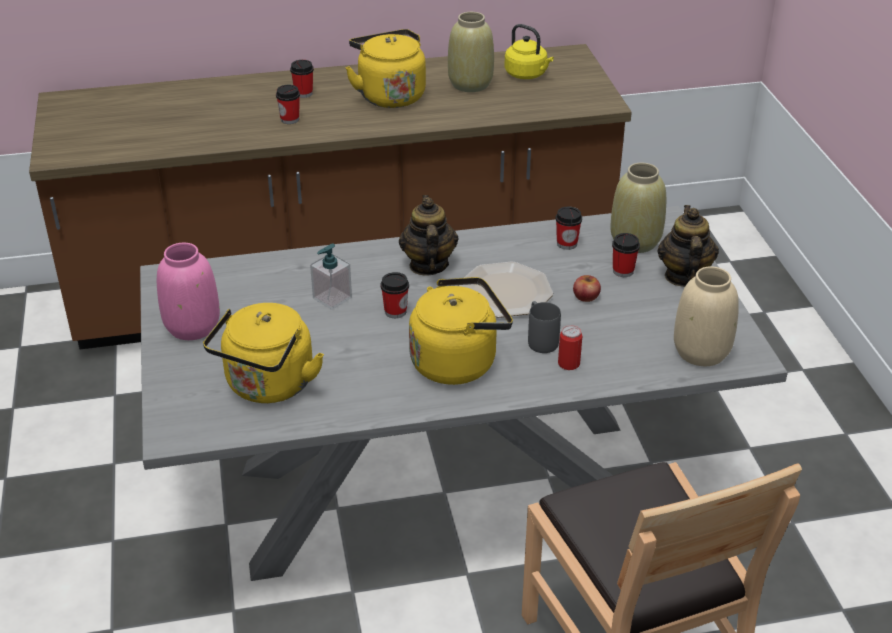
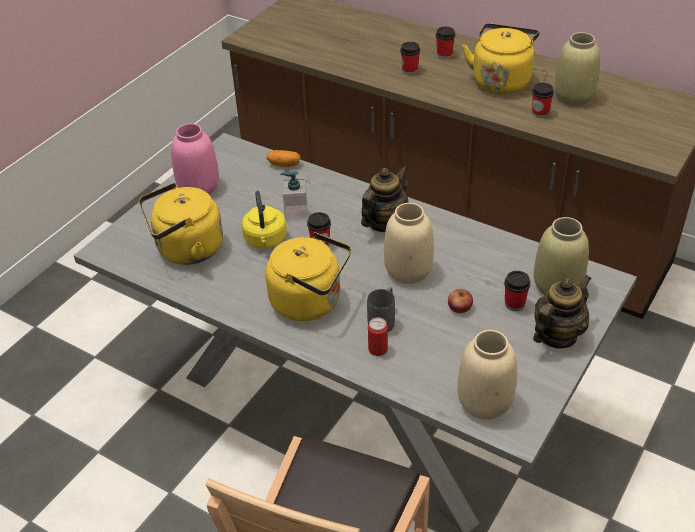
camera: 45 degrees right, 5 degrees up
plate [459,261,553,318] -> beige vase [384,203,434,284]
yellow kettle [504,24,554,79] -> yellow kettle moved to [242,191,287,248]
cup [555,207,582,250] -> cup moved to [532,83,554,118]
none -> potato [267,150,301,167]

